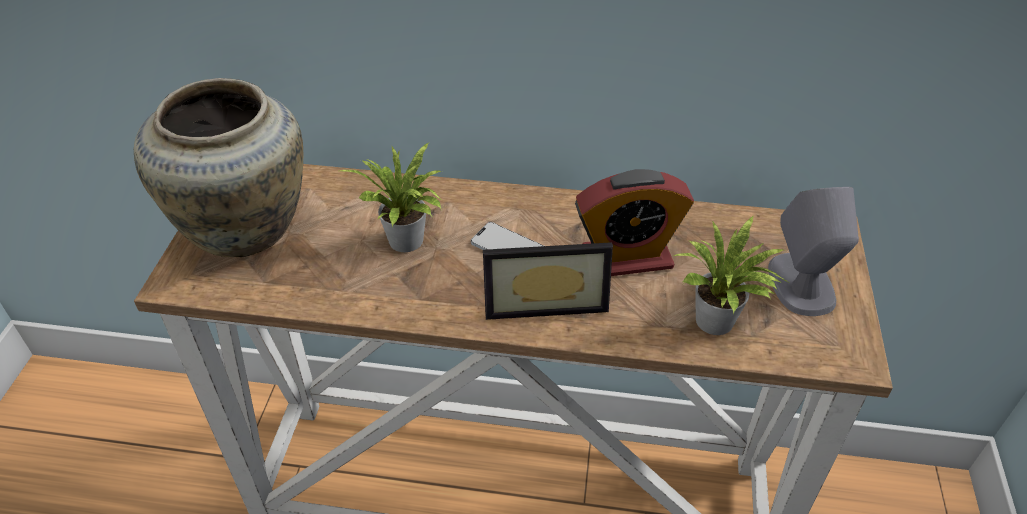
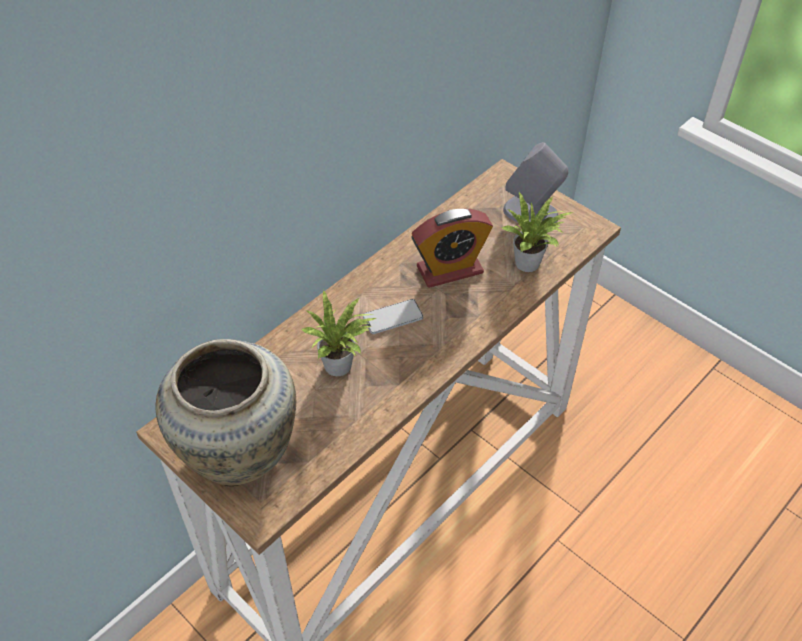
camera: 55 degrees left, 5 degrees up
picture frame [483,242,613,320] -> none
alarm clock [575,169,694,276] -> alarm clock turned 45 degrees clockwise [411,209,493,288]

